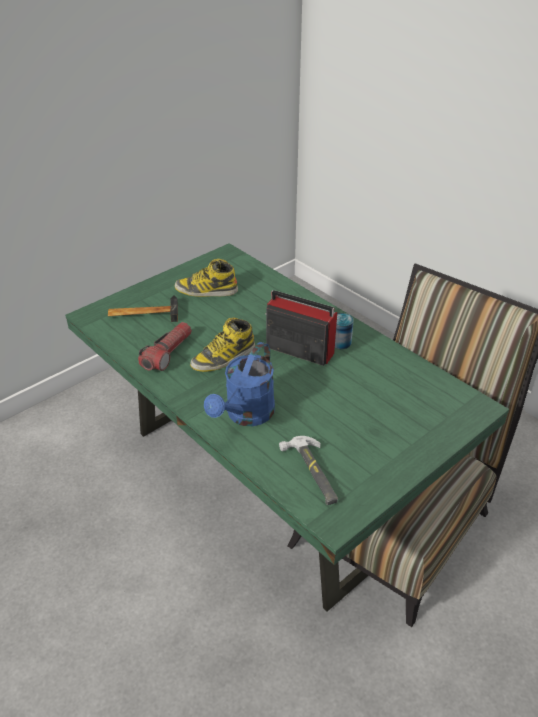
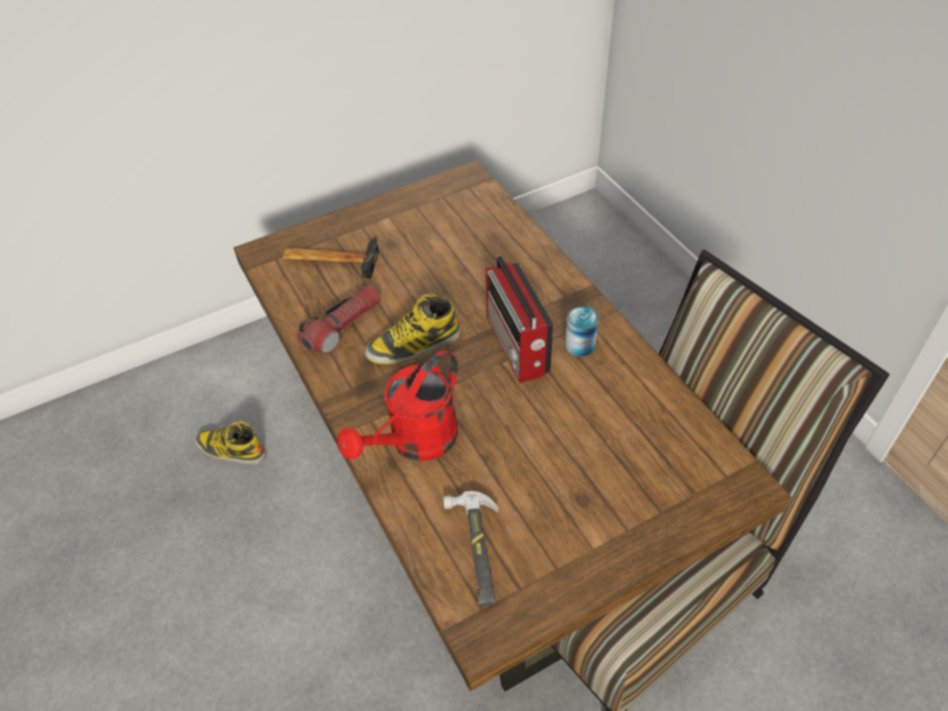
camera: 15 degrees right, 10 degrees up
green dining table [65,243,509,612] -> brown dining table [233,160,792,692]
boot [175,259,238,297] -> boot moved to [195,421,267,464]
blue watering can [204,342,275,426] -> red watering can [337,350,458,461]
radio [265,290,337,366] -> radio turned 150 degrees counterclockwise [486,255,553,383]

